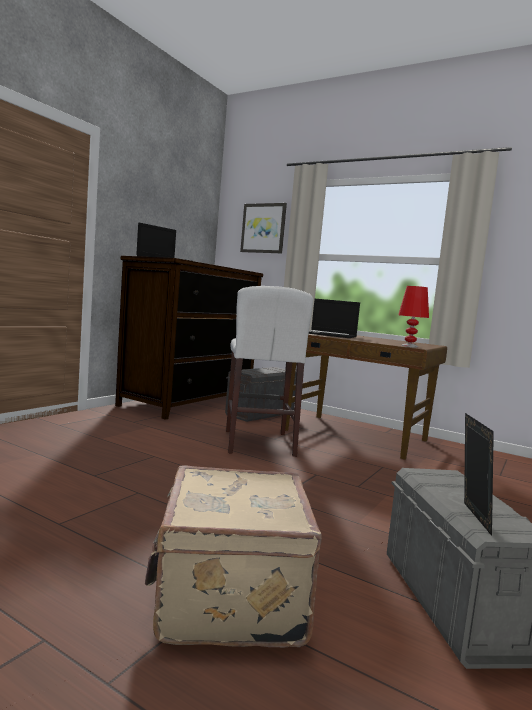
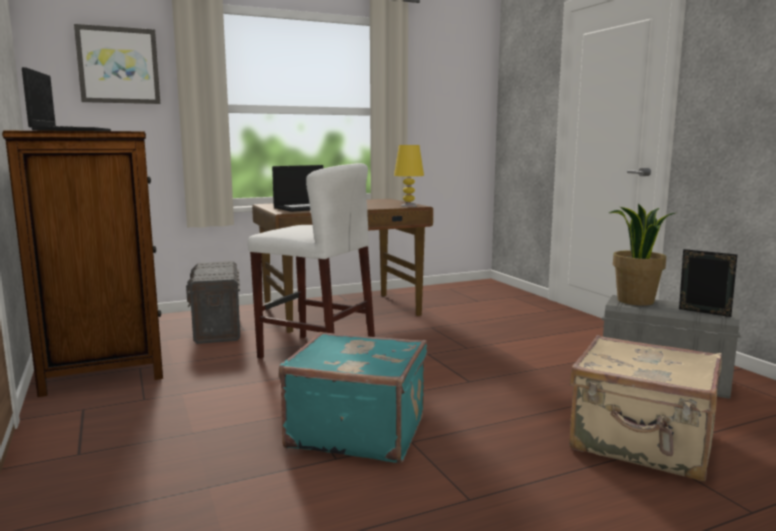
camera: 55 degrees left, 5 degrees up
red table lamp [398,286,429,348] -> yellow table lamp [394,145,424,207]
none -> turquoise suitcase [279,332,427,463]
none -> potted plant [609,203,675,306]

